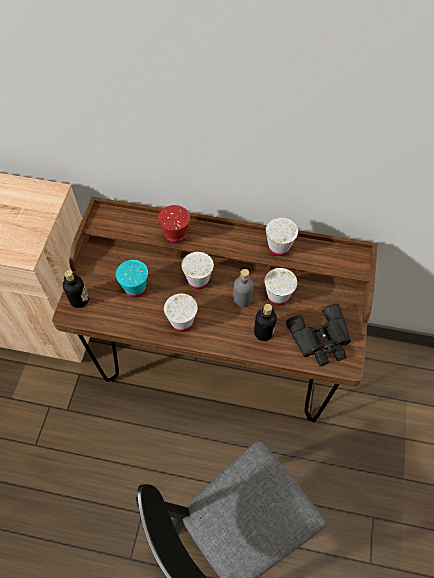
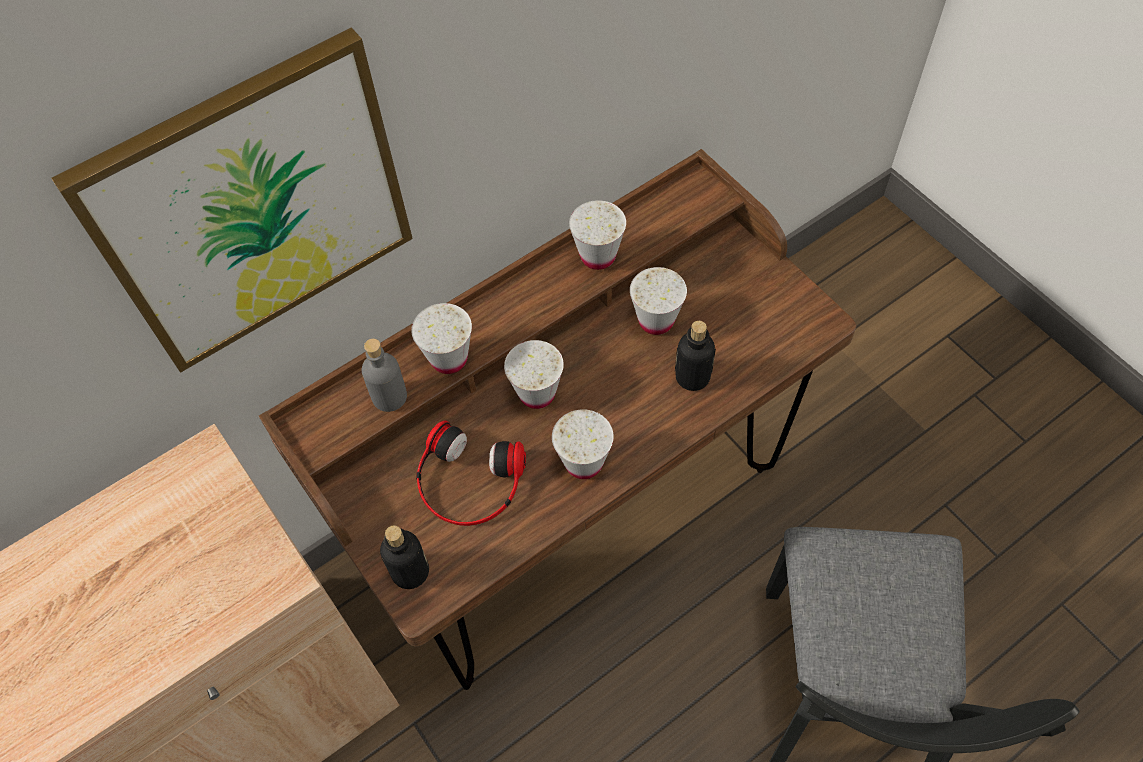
camera: 45 degrees left, 0 degrees up
turquoise cup [115,260,148,297] -> headphones [416,421,526,526]
red cup [158,205,190,243] -> white cup [411,303,472,374]
grey bottle [233,269,254,308] -> grey bottle moved to [362,339,407,412]
black binoculars [286,304,351,366] -> none
none -> picture [51,28,413,373]

